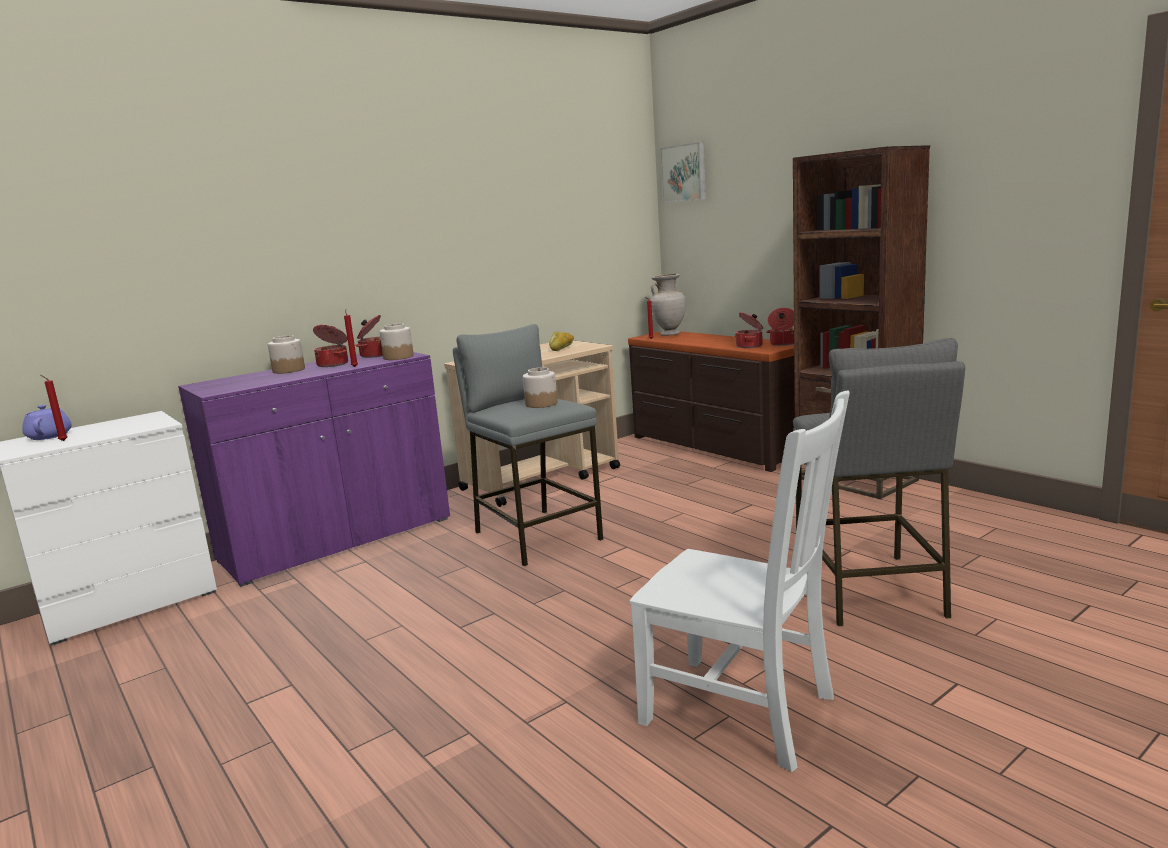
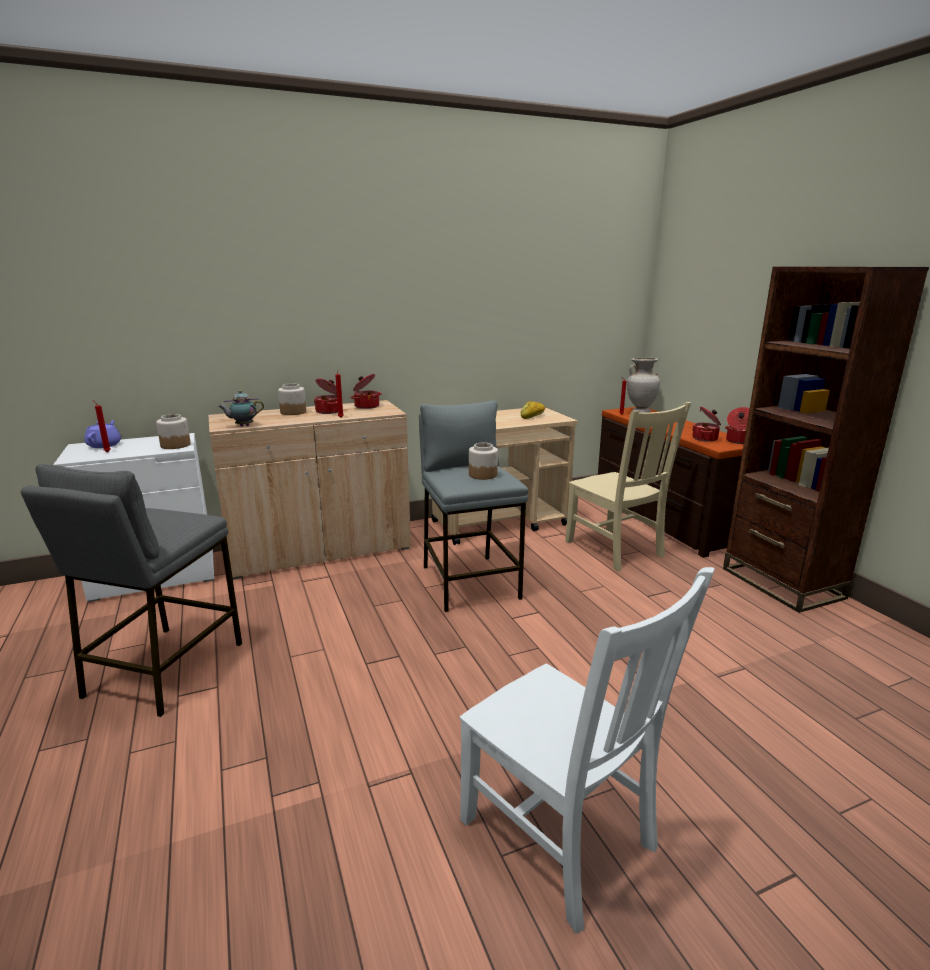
camera: 15 degrees right, 5 degrees up
purple cabinet [178,352,450,587] -> beige cabinet [208,400,411,579]
jar [380,323,414,360] -> jar moved to [156,414,191,449]
picture [660,142,706,203] -> none
grey stool [793,338,965,626] -> grey stool moved to [21,464,242,717]
none -> teapot [218,390,264,426]
none -> beige chair [565,402,691,571]

